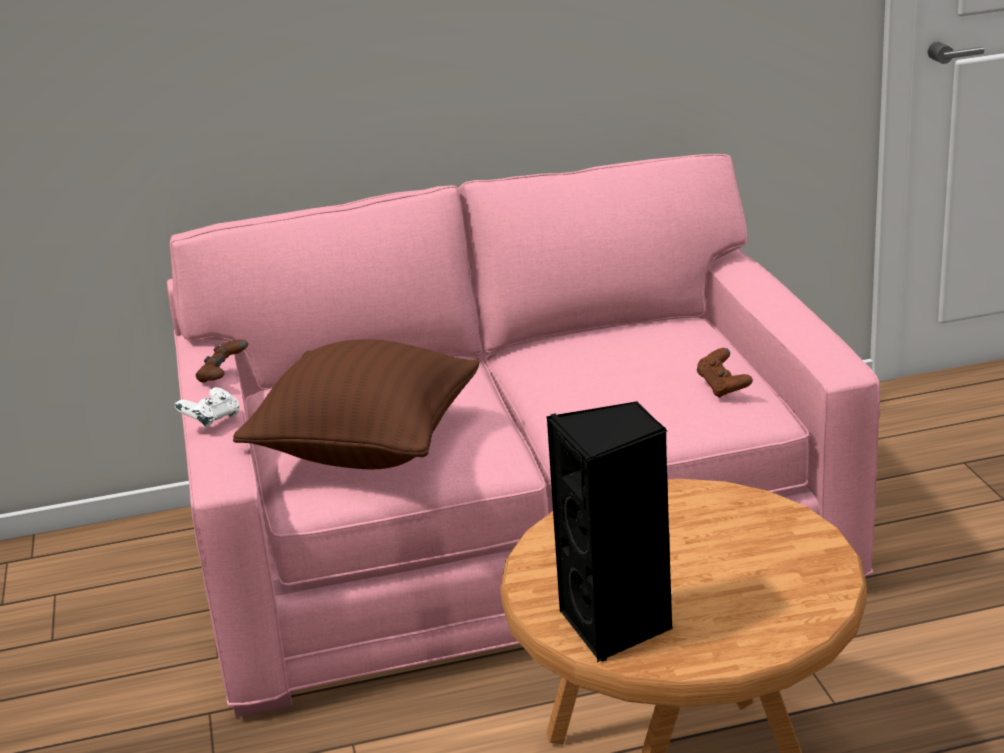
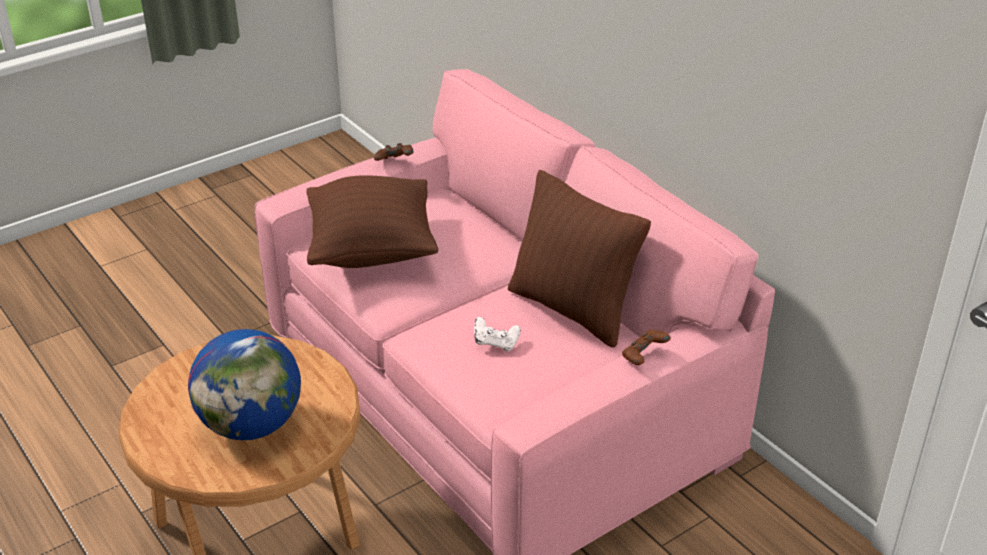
camera: 65 degrees right, 10 degrees up
white game controller [175,387,240,428] -> white game controller moved to [474,317,521,352]
black speaker [547,401,673,662] -> none
brown game controller [697,348,753,398] -> brown game controller moved to [622,329,671,365]
none -> globe [188,329,301,440]
none -> brown pillow [508,170,651,347]

